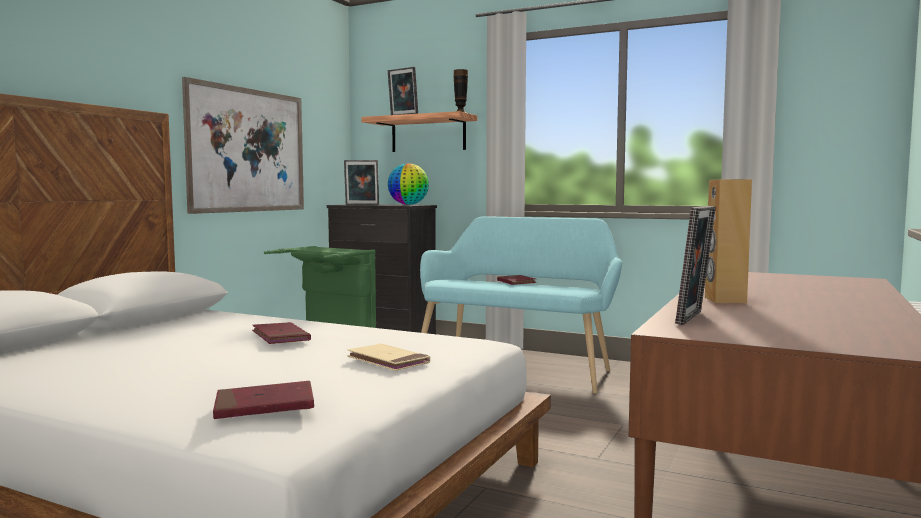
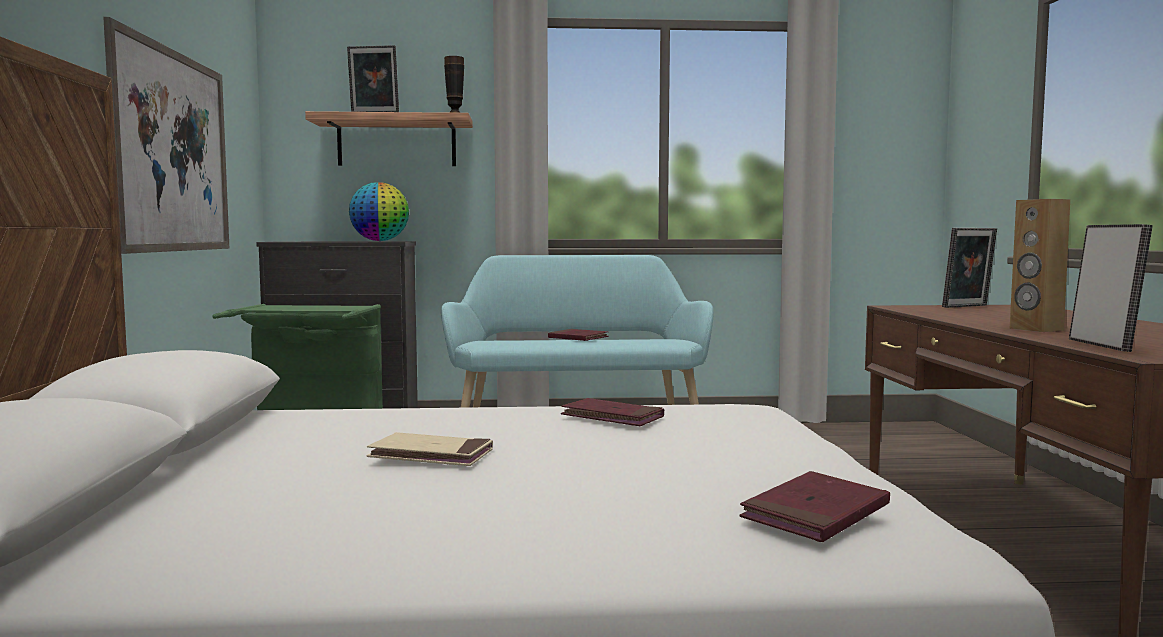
camera: 30 degrees left, 0 degrees up
red book [252,322,311,344] -> red book moved to [561,398,664,426]
picture frame [344,160,379,205] -> picture frame moved to [942,228,997,308]
beige book [347,344,430,371] -> beige book moved to [366,432,493,466]

